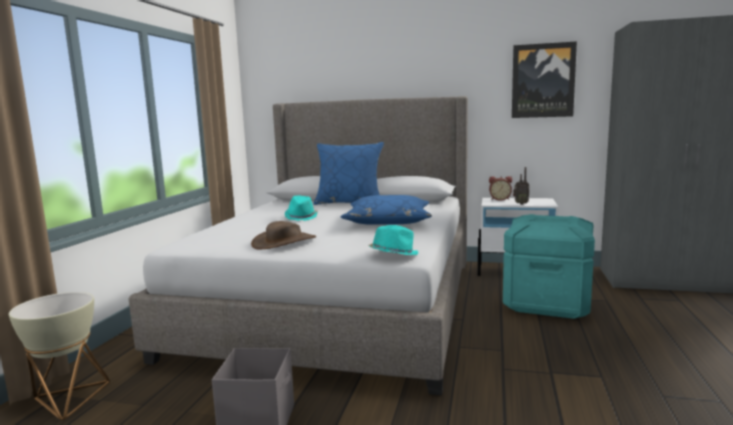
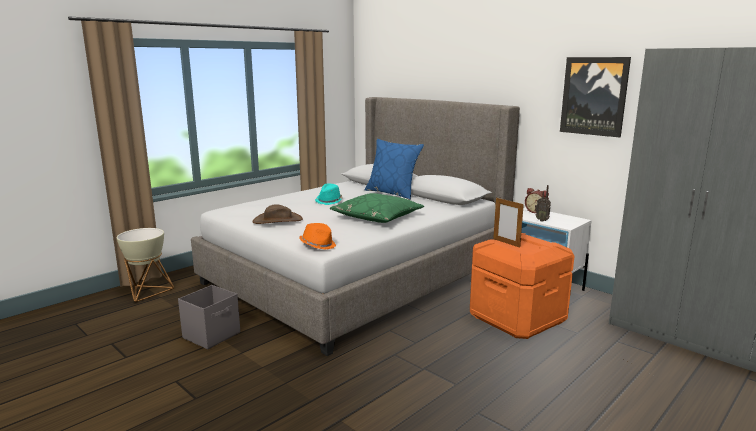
camera: 30 degrees right, 5 degrees up
blue pillow [341,195,432,225] -> green pillow [330,193,424,223]
turquoise hat [369,225,418,255] -> orange hat [299,223,336,250]
turquoise storage box [503,214,595,319] -> orange storage box [470,233,574,339]
none -> picture frame [493,198,524,248]

